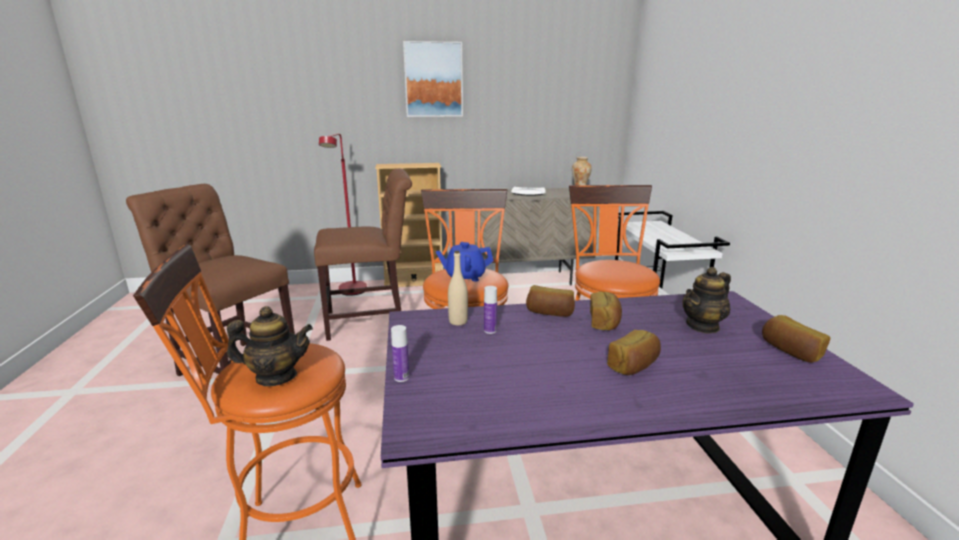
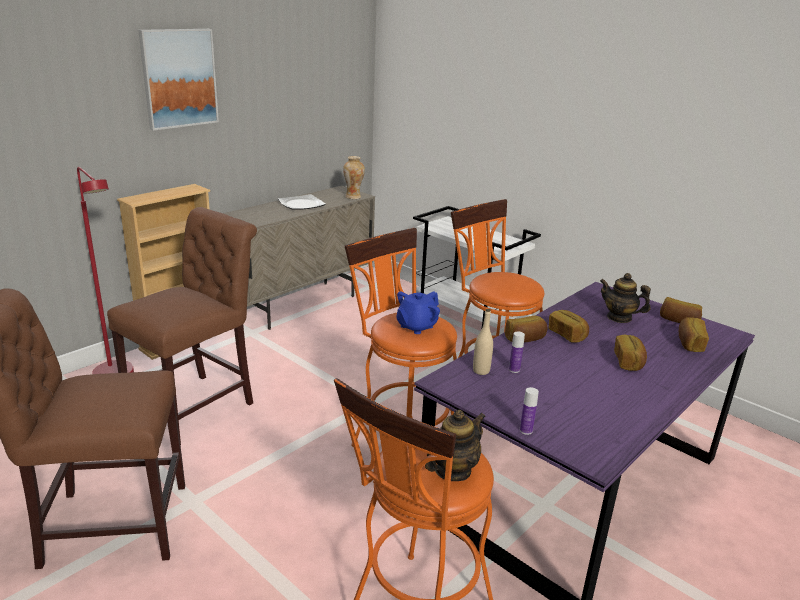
camera: 40 degrees left, 5 degrees up
teapot [682,267,731,333] -> teapot turned 105 degrees clockwise [600,273,651,323]
none -> bread [679,317,709,352]

